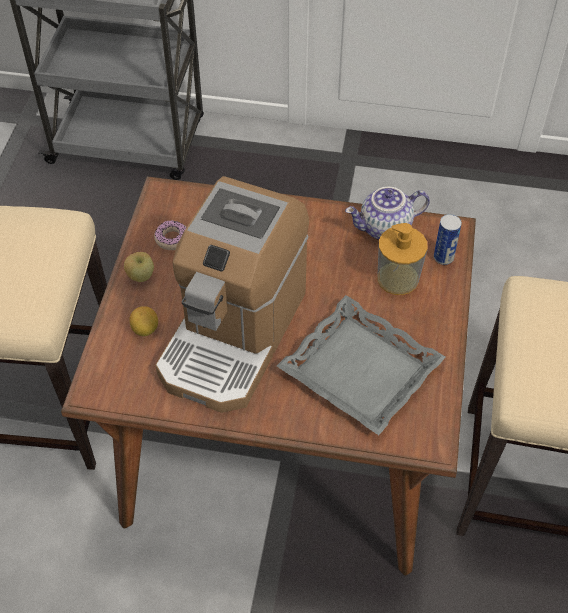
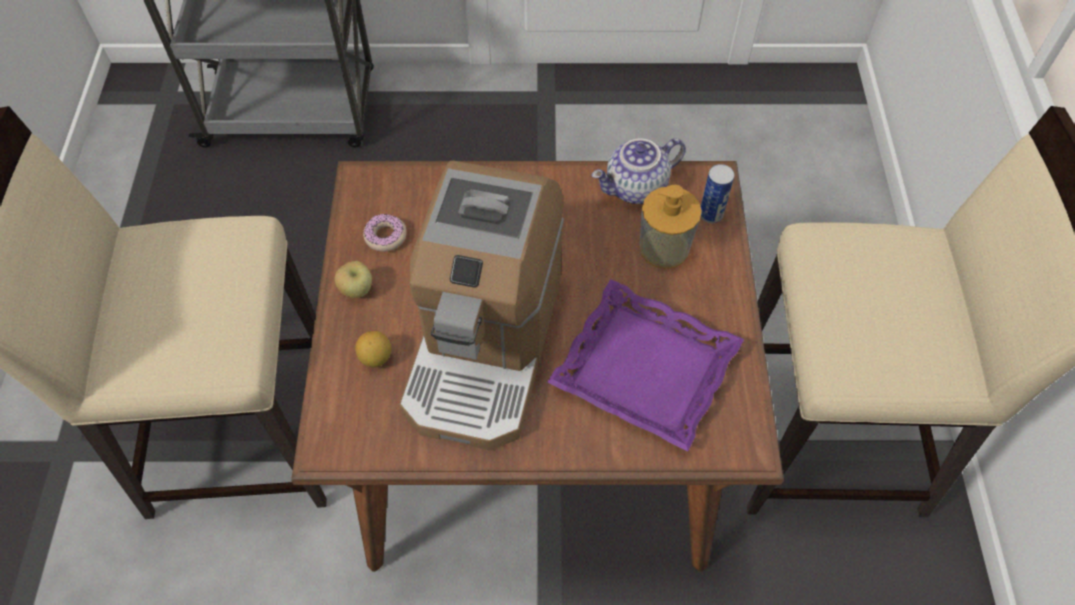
camera: 10 degrees left, 5 degrees up
grey tray [277,295,445,435] -> purple tray [548,279,744,451]

